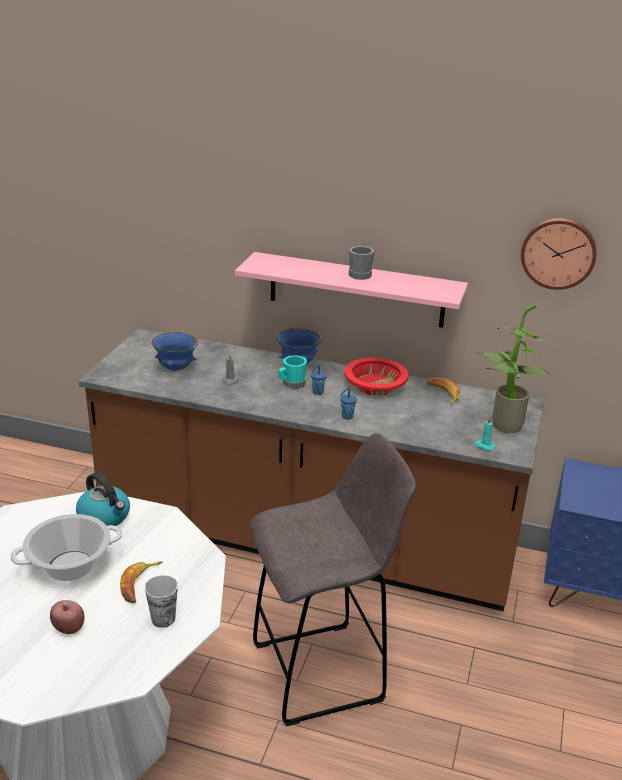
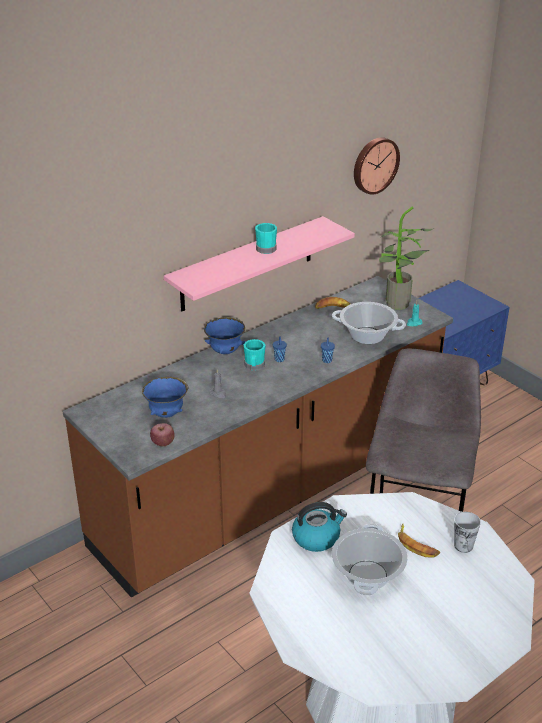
camera: 55 degrees left, 5 degrees up
apple [50,600,84,634] -> apple moved to [150,423,175,446]
red bowl [345,357,408,396] -> none
grey mug [349,246,374,280] -> turquoise mug [255,223,277,254]
none -> cooking pot [332,302,406,344]

